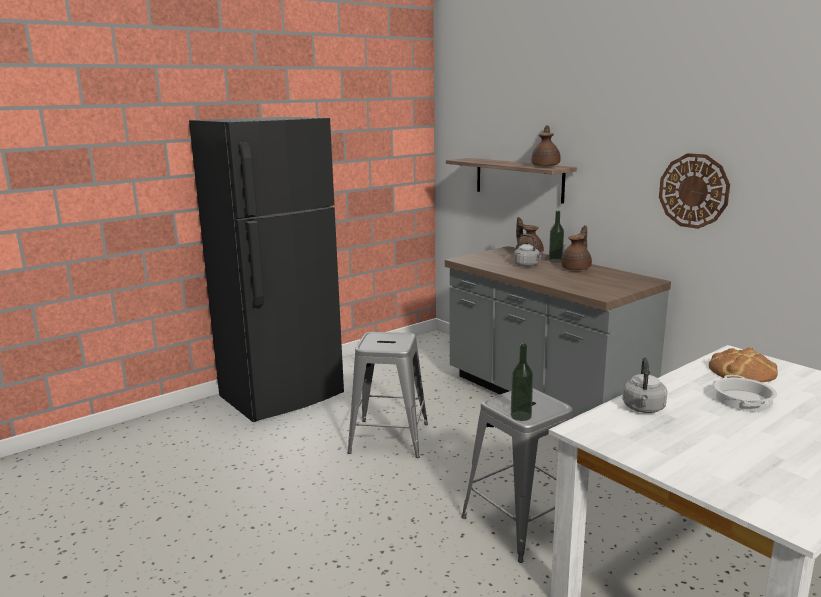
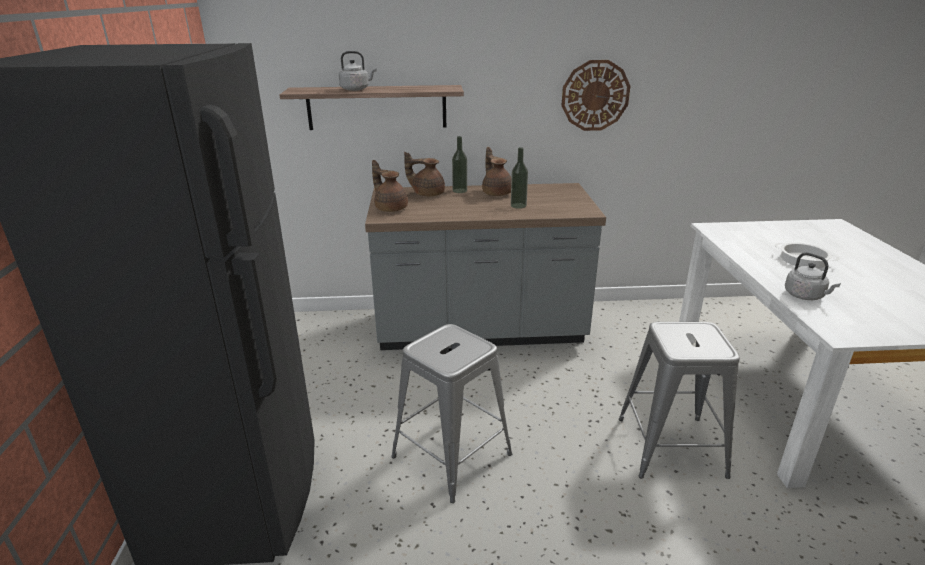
camera: 55 degrees left, 10 degrees up
bottle [511,343,533,421] -> bottle moved to [511,147,528,209]
grey kettle [514,234,544,267] -> grey kettle moved to [339,51,377,91]
brown teapot [531,125,561,167] -> brown teapot moved to [372,160,408,212]
bread [709,347,778,382] -> none

